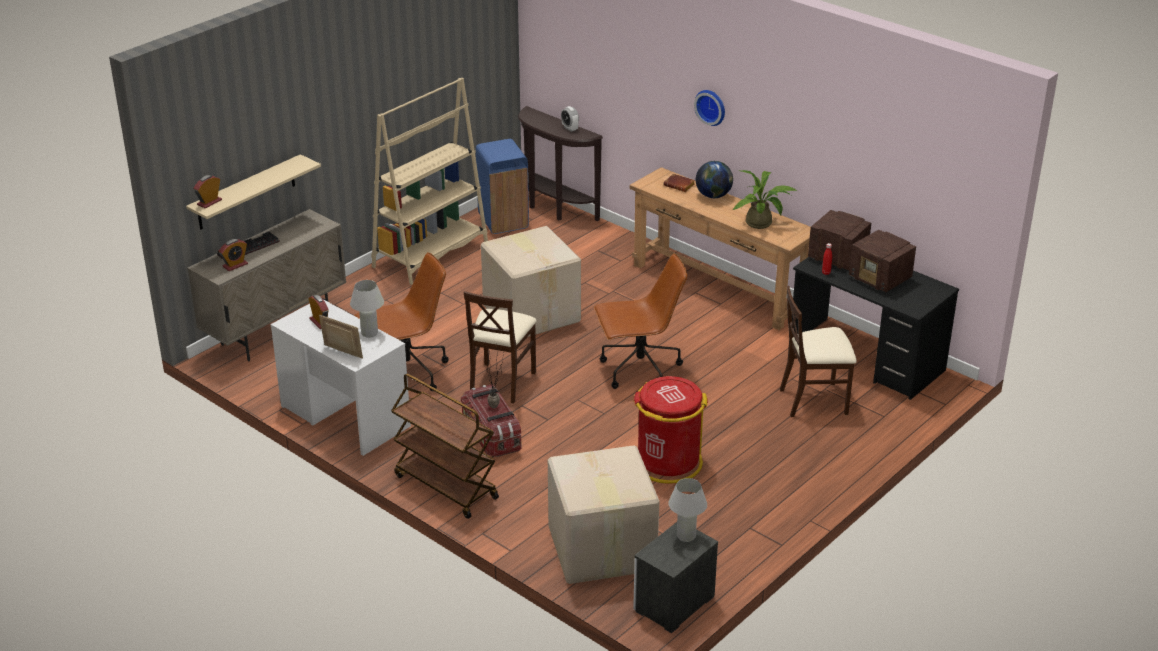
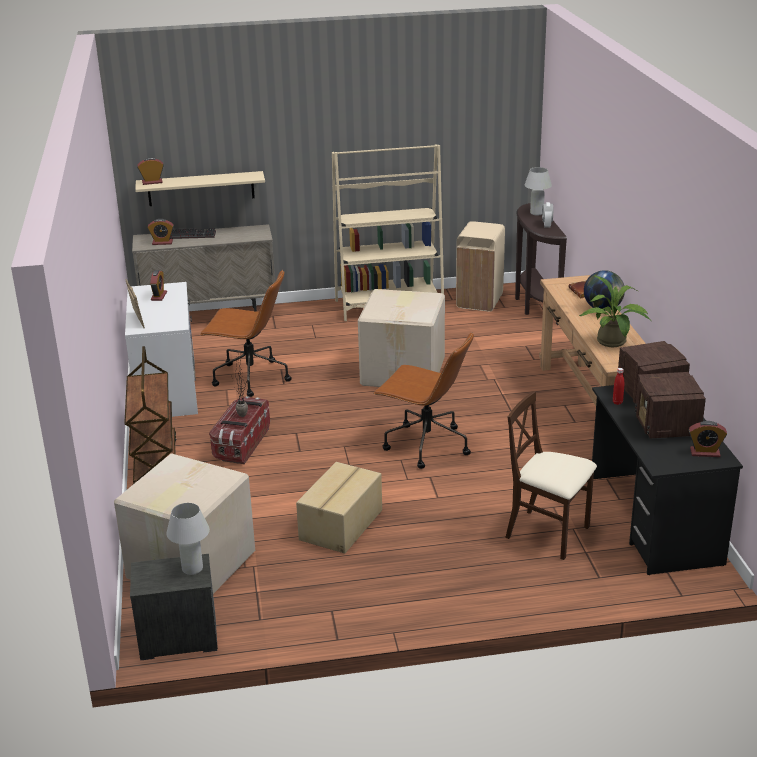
camera: 40 degrees right, 5 degrees down
white table lamp [350,280,384,338] -> white table lamp moved to [525,167,552,215]
beige chair [463,291,537,403] -> none
blue trash can [476,139,529,234] -> beige trash can [456,221,505,311]
red trash can [634,376,708,484] -> cardboard box [296,462,382,553]
wall clock [694,90,725,126] -> none
none -> alarm clock [689,421,727,457]

